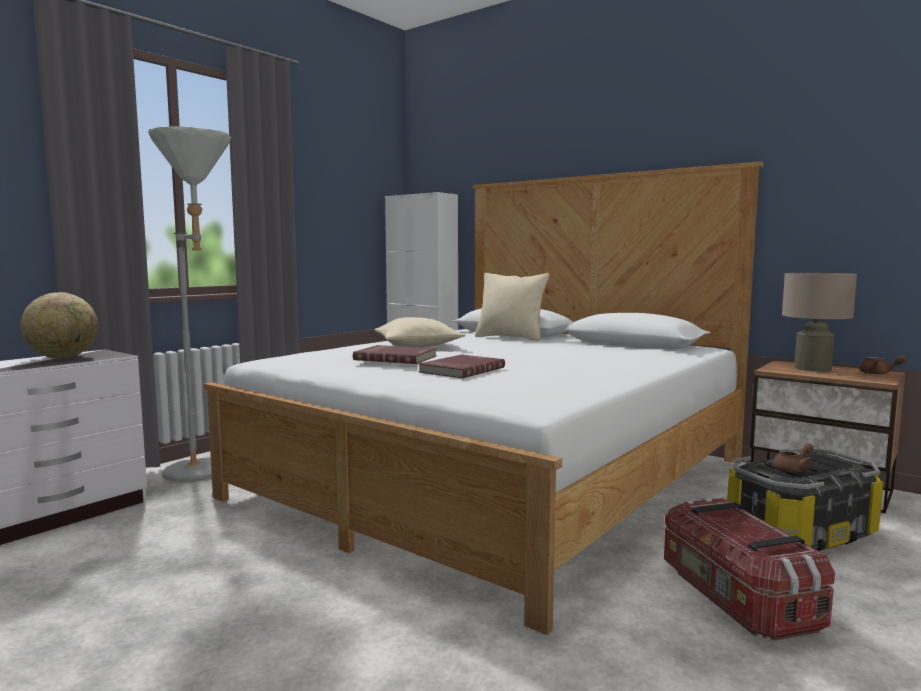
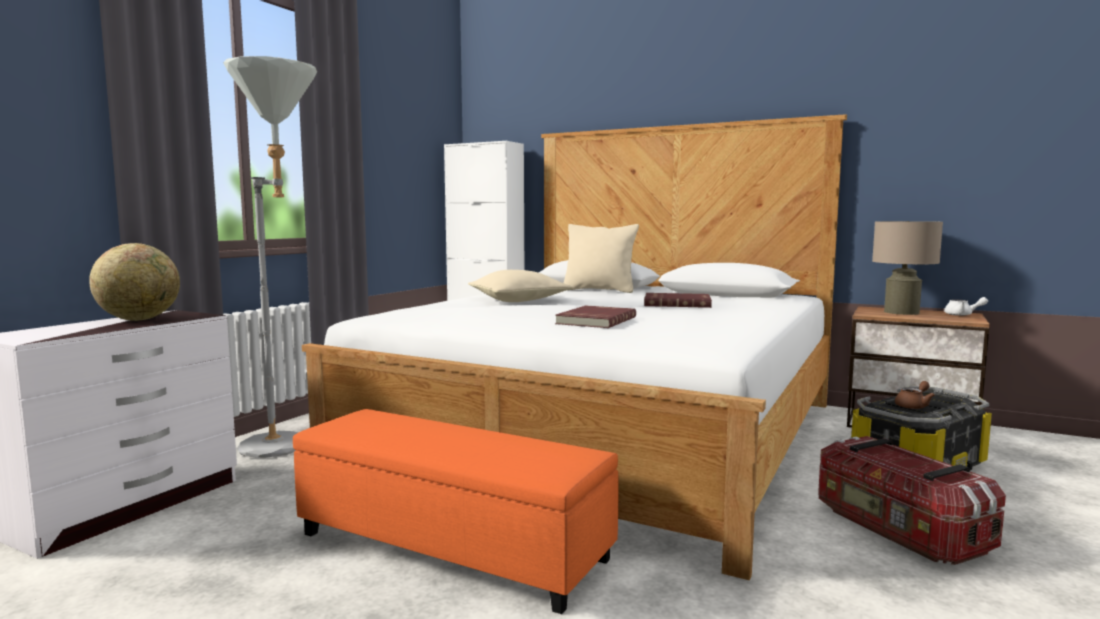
camera: 10 degrees left, 0 degrees up
red book [353,345,437,364] -> red book moved to [644,293,712,308]
brown teapot [860,355,907,375] -> white teapot [944,297,988,316]
none -> orange ottoman [293,409,619,614]

